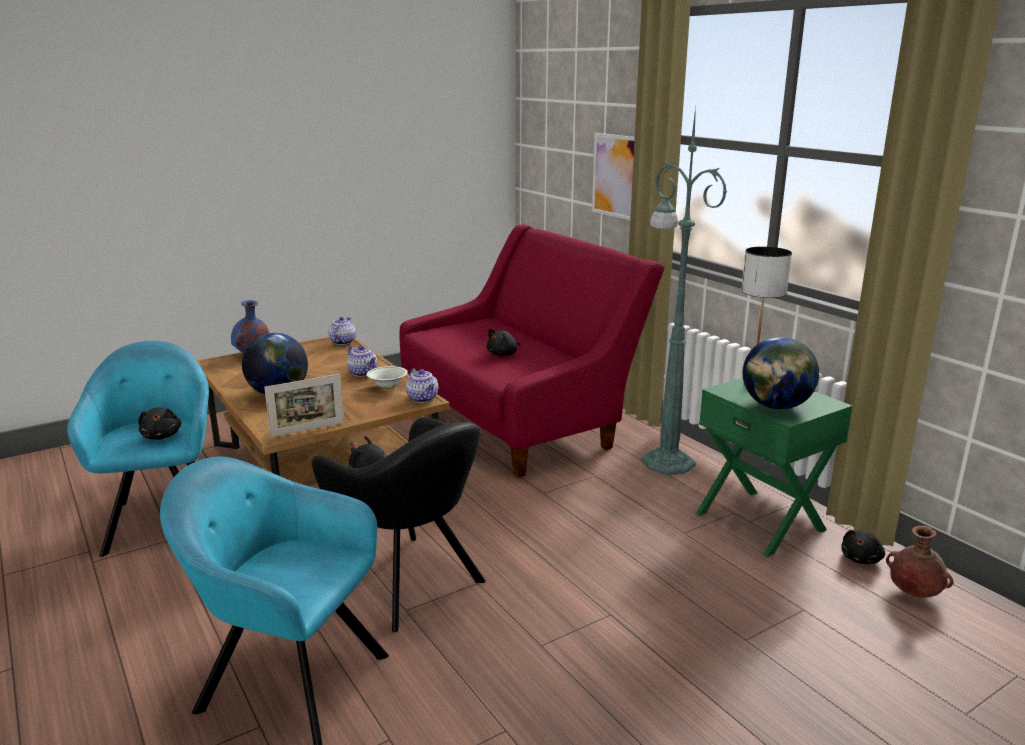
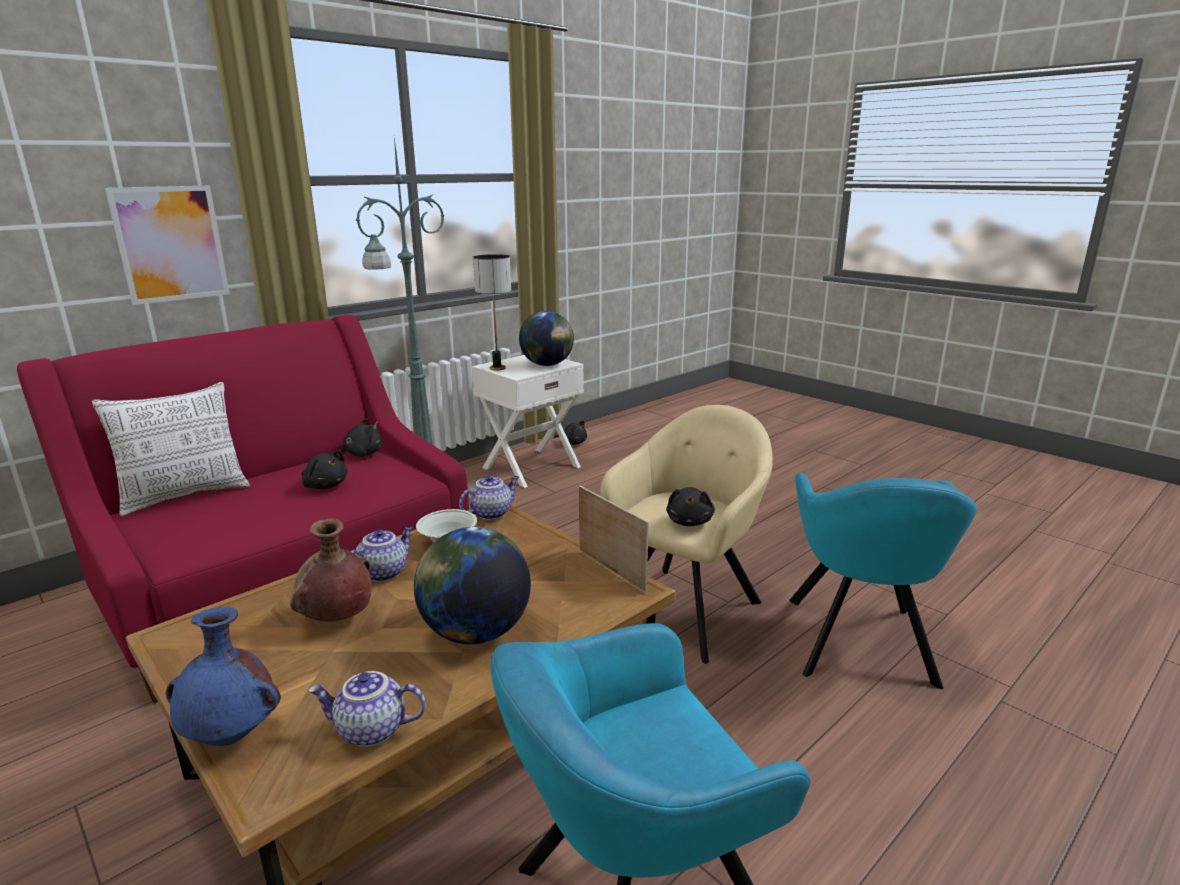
camera: 100 degrees left, 0 degrees up
black plush toy [138,407,181,440] -> black plush toy moved to [330,418,382,457]
black armchair [312,417,486,632] -> beige armchair [600,405,773,664]
teapot [329,317,356,345] -> teapot moved to [308,671,426,747]
green nightstand [696,378,853,557] -> white nightstand [472,355,584,488]
brown vase [886,526,953,597] -> brown vase moved to [290,518,372,622]
none -> pillow [92,382,250,516]

